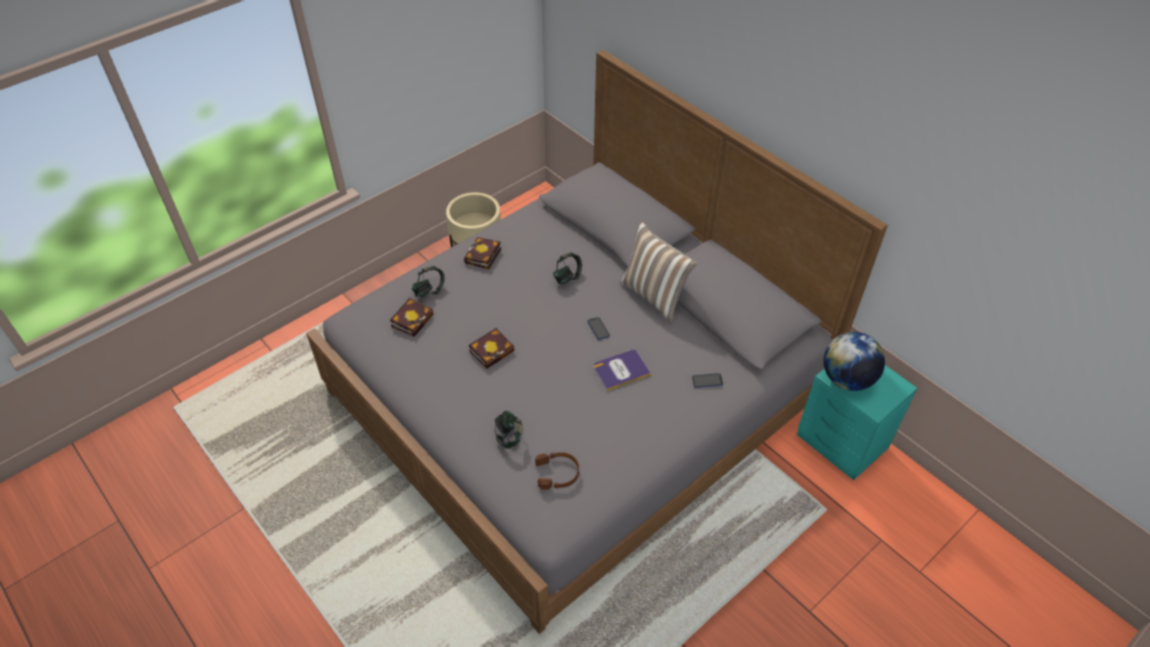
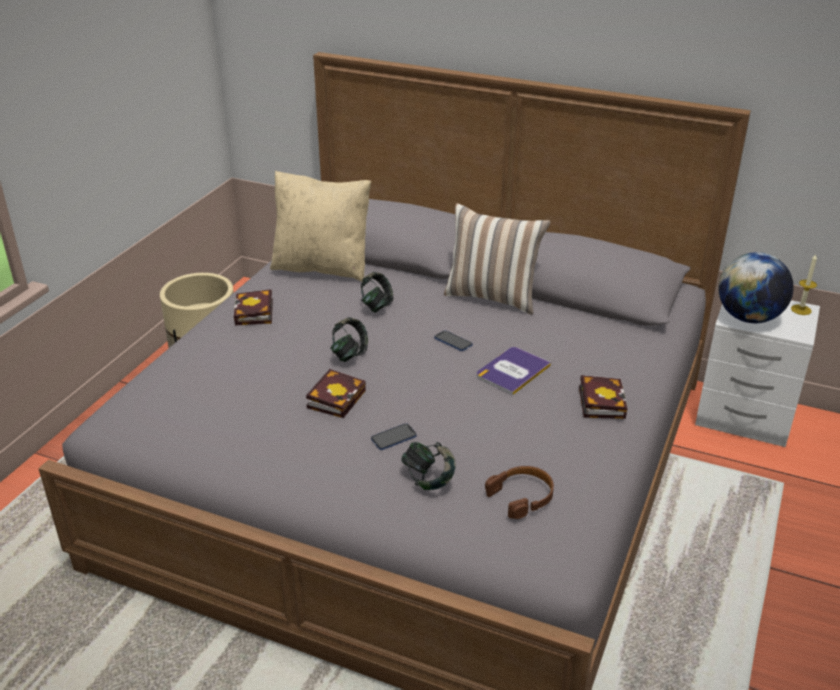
camera: 25 degrees left, 15 degrees down
book [390,298,433,337] -> book moved to [579,375,628,419]
headphones [412,266,445,297] -> headphones moved to [330,317,368,362]
phone [692,373,723,388] -> phone moved to [371,423,417,450]
turquoise nightstand [797,365,917,480] -> white nightstand [695,300,820,447]
none -> beige pillow [270,171,371,282]
none -> candle [791,254,817,315]

